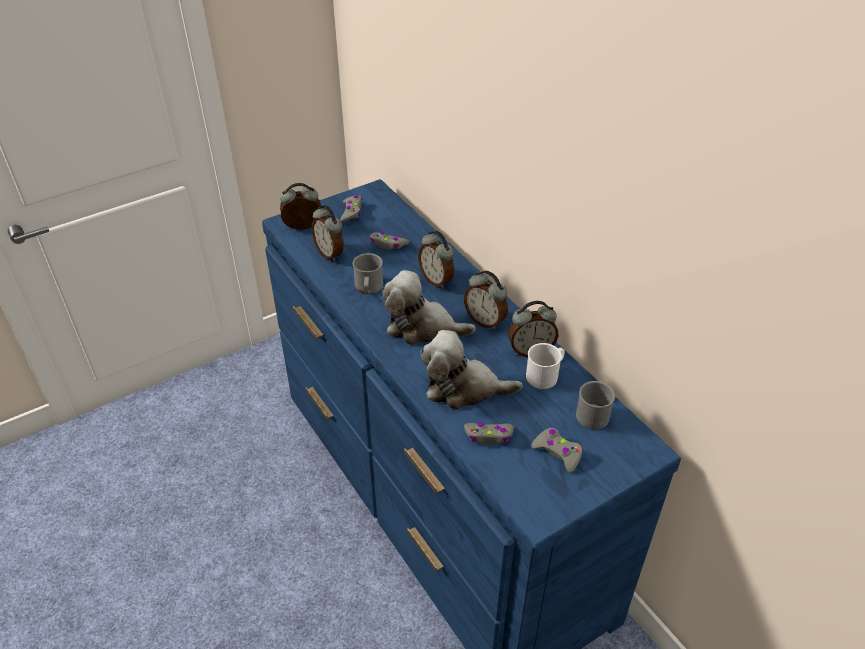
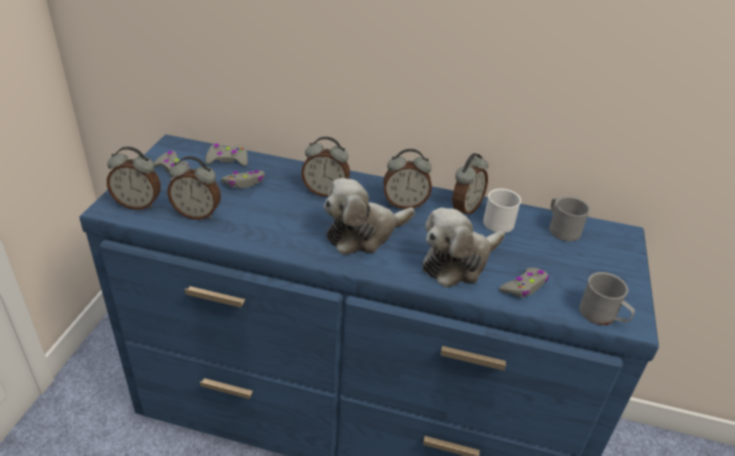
camera: 45 degrees left, 5 degrees down
alarm clock [280,183,321,230] -> alarm clock turned 120 degrees counterclockwise [107,147,161,210]
grey mug [353,253,383,294] -> grey mug moved to [579,272,635,325]
grey game controller [531,427,583,473] -> grey game controller moved to [205,144,248,166]

